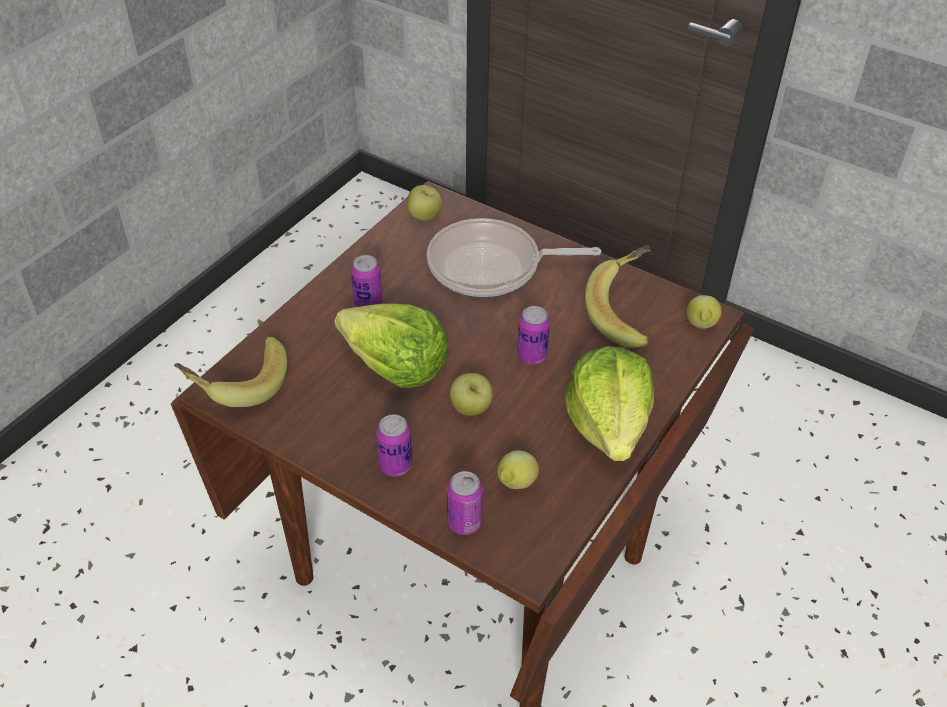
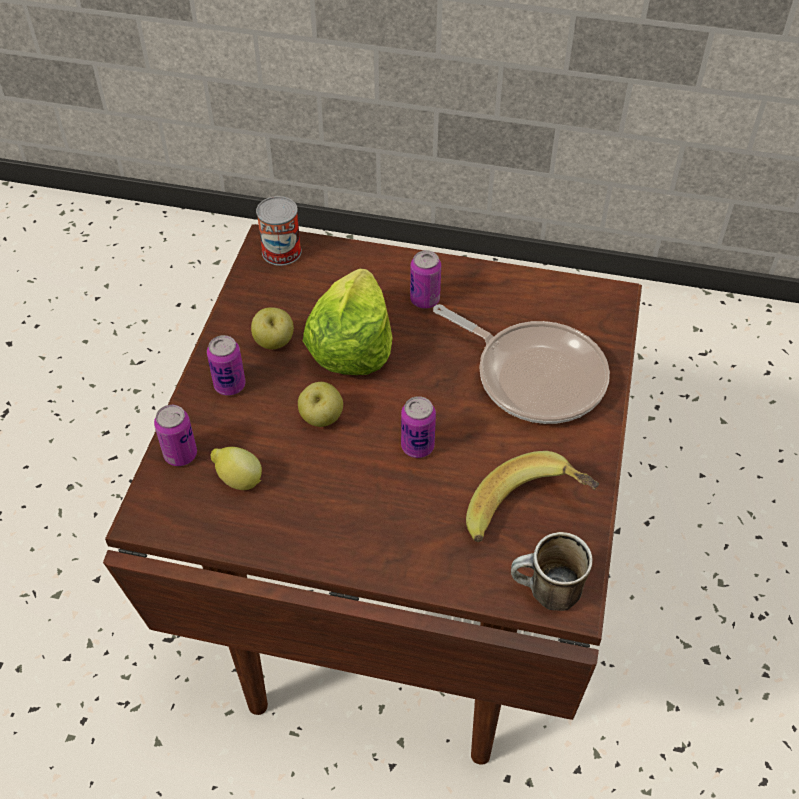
camera: 70 degrees right, 5 degrees up
banana [174,336,287,407] -> can [256,196,302,266]
apple [406,185,442,221] -> apple moved to [251,307,294,349]
frying pan [427,218,601,297] -> frying pan turned 150 degrees clockwise [433,304,610,424]
lettuce [565,346,654,461] -> none
lemon [686,295,722,329] -> mug [511,532,593,611]

